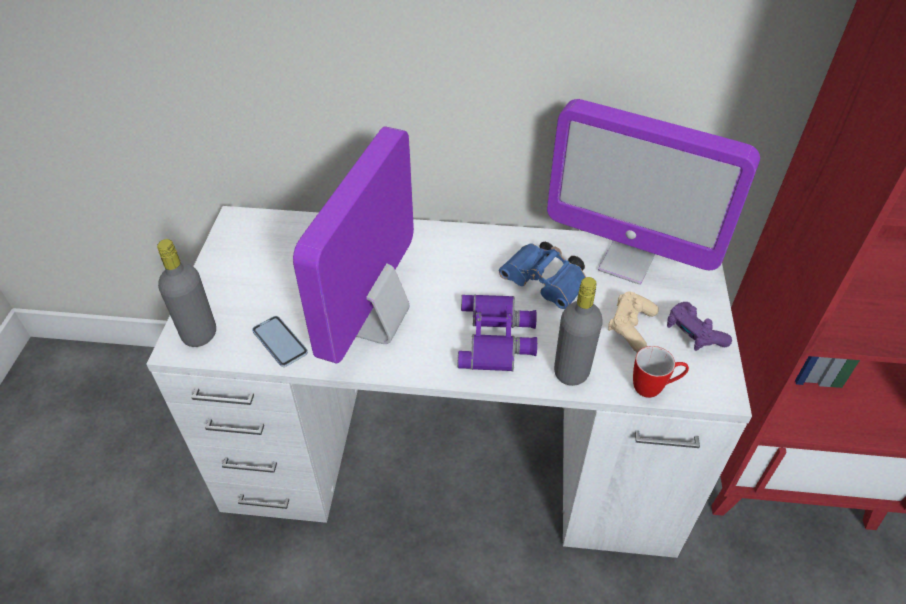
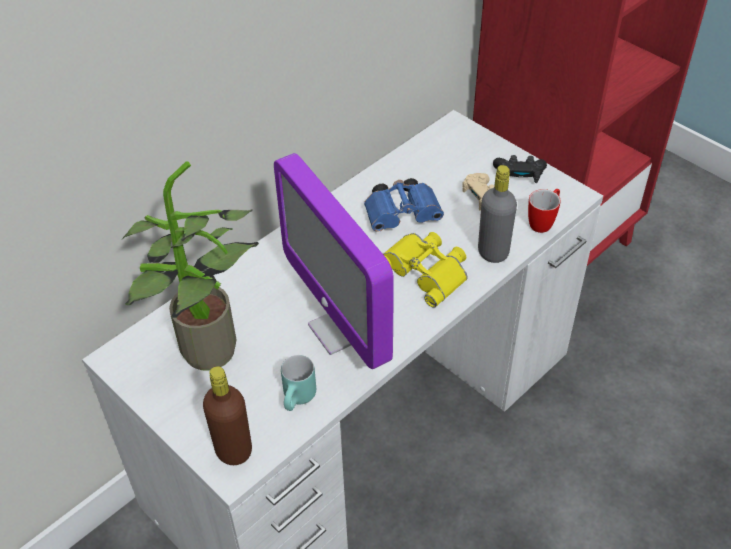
camera: 50 degrees left, 0 degrees up
grey bottle [157,239,216,347] -> brown bottle [203,366,252,465]
phone [252,316,308,367] -> turquoise mug [281,355,316,411]
purple binoculars [458,295,537,371] -> yellow binoculars [383,232,468,308]
monitor [547,99,760,285] -> none
purple game controller [667,302,732,351] -> black game controller [493,155,547,183]
none -> potted plant [122,162,259,371]

